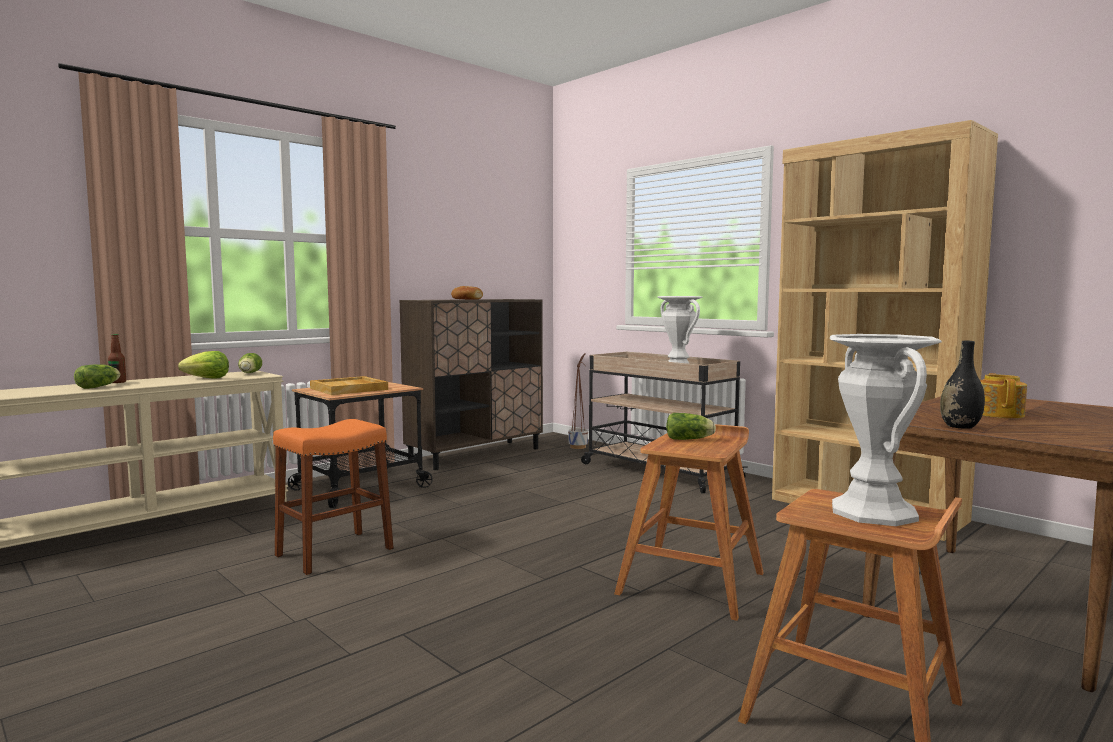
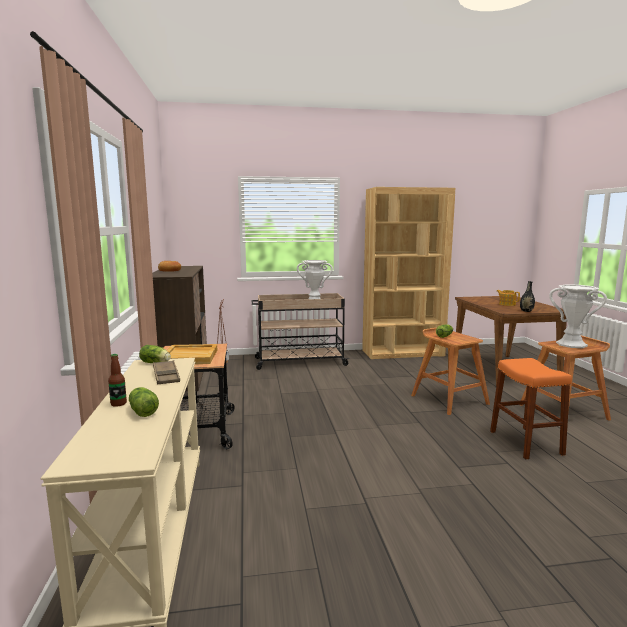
camera: 55 degrees left, 5 degrees up
lettuce [178,351,229,379] -> brown tray [153,360,180,385]
orange stool [273,419,394,575] -> orange stool moved to [490,358,572,459]

